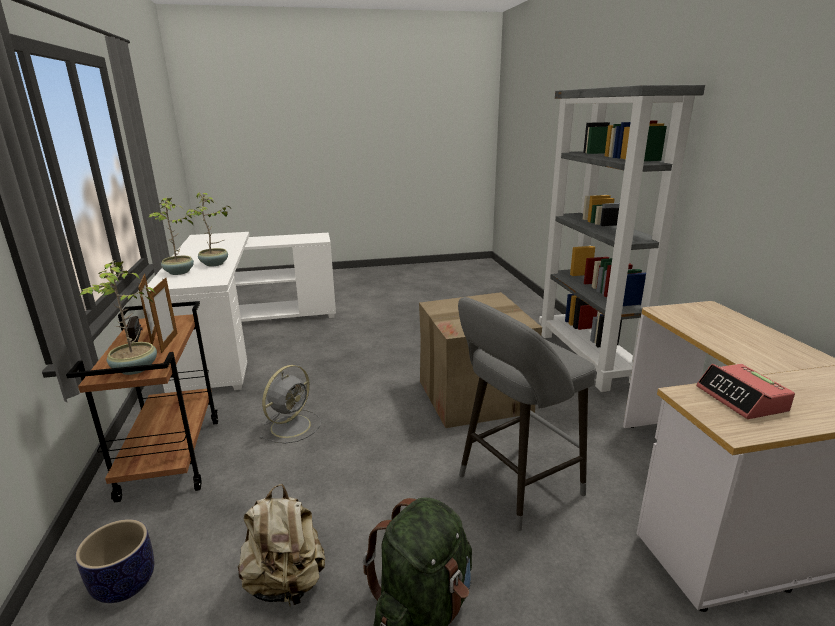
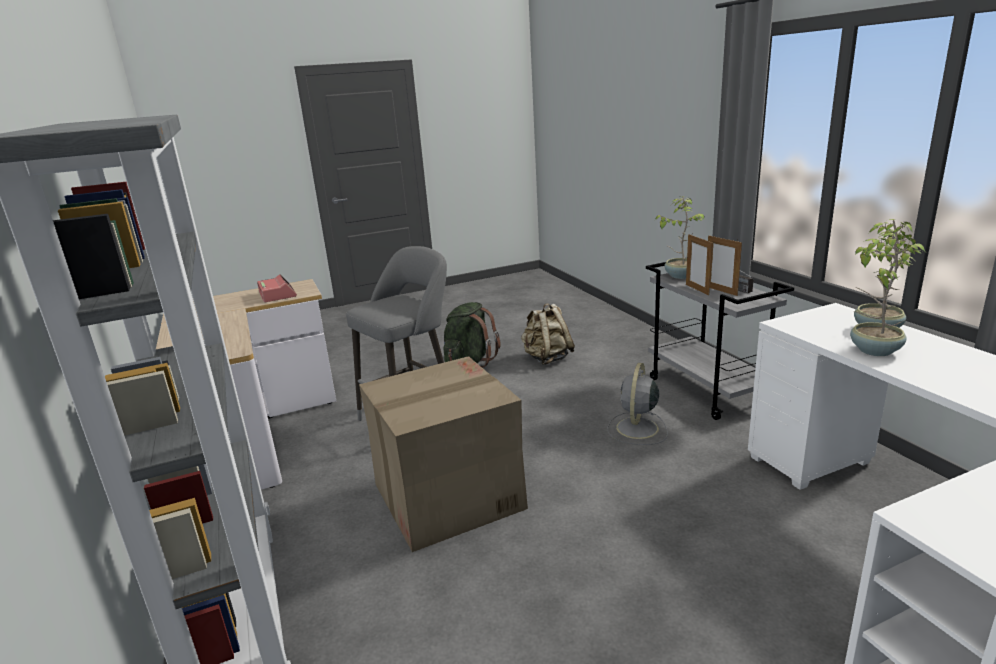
camera: 170 degrees right, 0 degrees up
brown cart [66,301,218,502] -> grey cart [646,262,794,420]
planter [75,519,154,603] -> none

